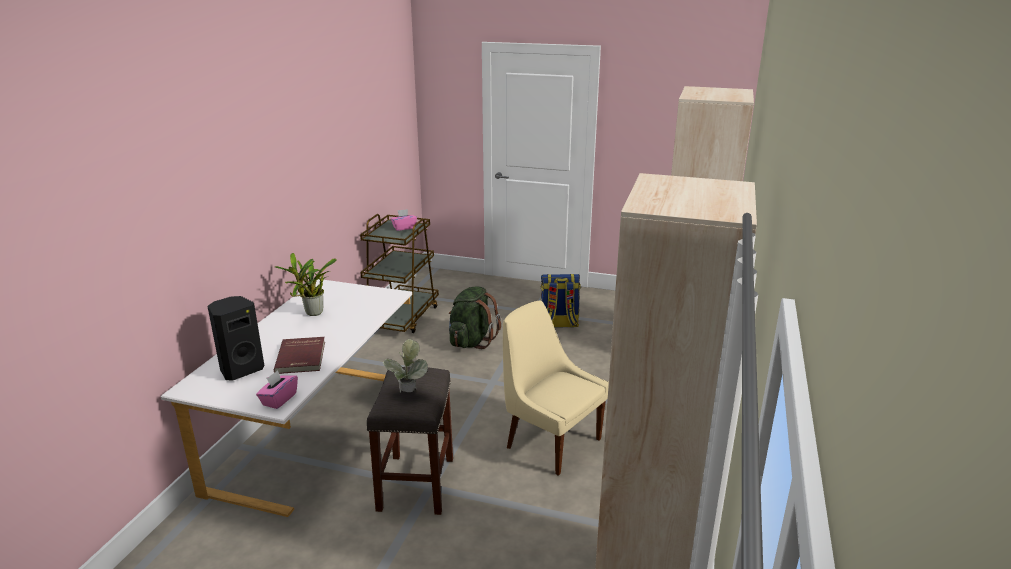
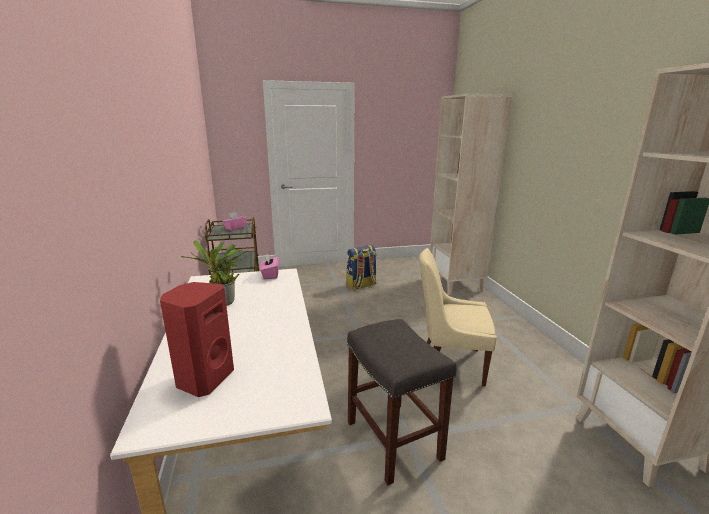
camera: 30 degrees left, 5 degrees down
black speaker [208,296,264,381] -> red speaker [160,282,234,397]
pink tissue box [256,370,298,409] -> pink tissue box moved to [260,254,279,279]
red book [274,337,325,374] -> none
potted plant [382,339,428,392] -> none
green backpack [449,286,501,349] -> none

